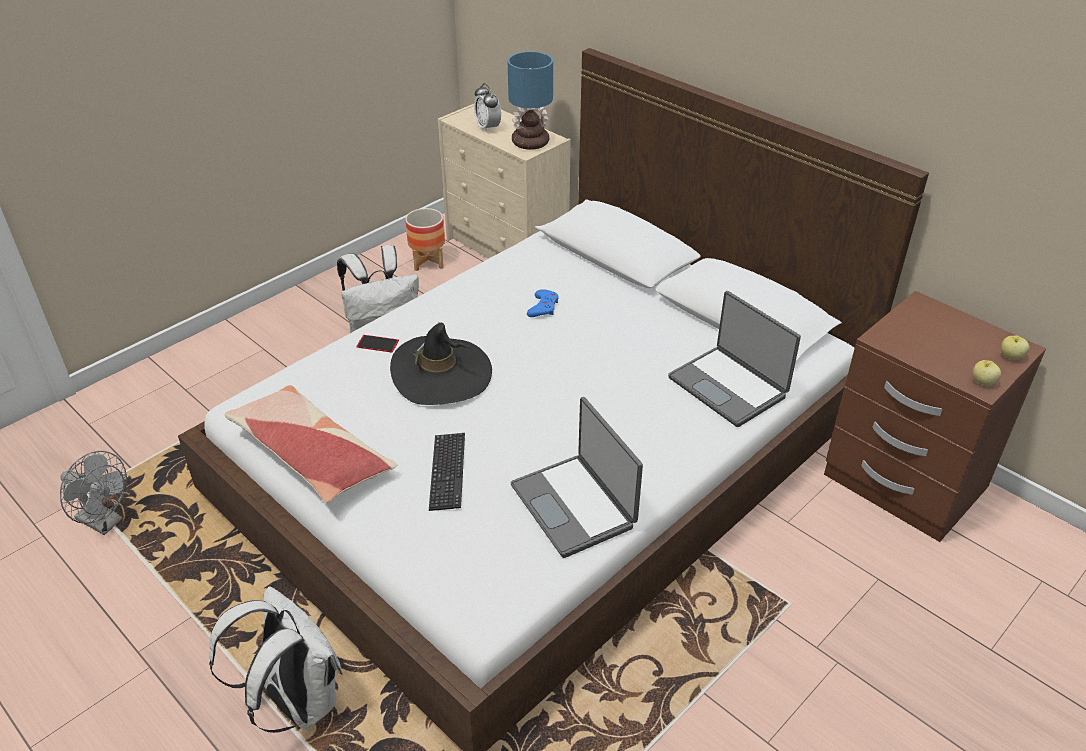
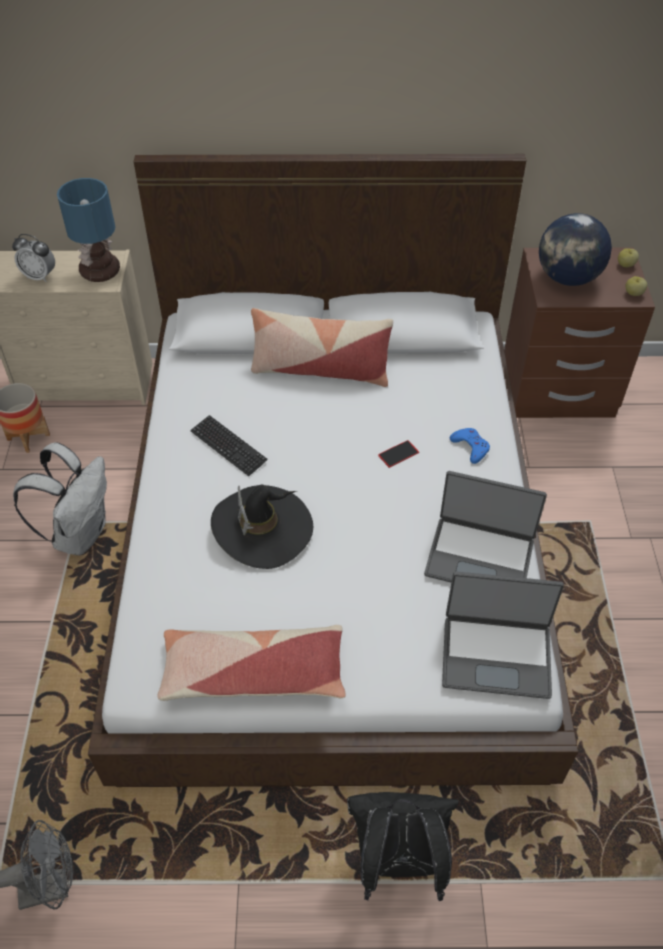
camera: 45 degrees left, 10 degrees up
white backpack [209,587,343,733] -> black backpack [347,792,459,901]
phone [356,335,399,353] -> phone moved to [378,440,419,468]
keyboard [429,433,465,511] -> keyboard moved to [190,415,268,476]
blue game controller [527,289,559,317] -> blue game controller moved to [450,428,490,464]
laptop [668,291,801,427] -> laptop moved to [442,571,564,699]
none -> pillow [251,308,393,387]
none -> globe [539,213,612,286]

